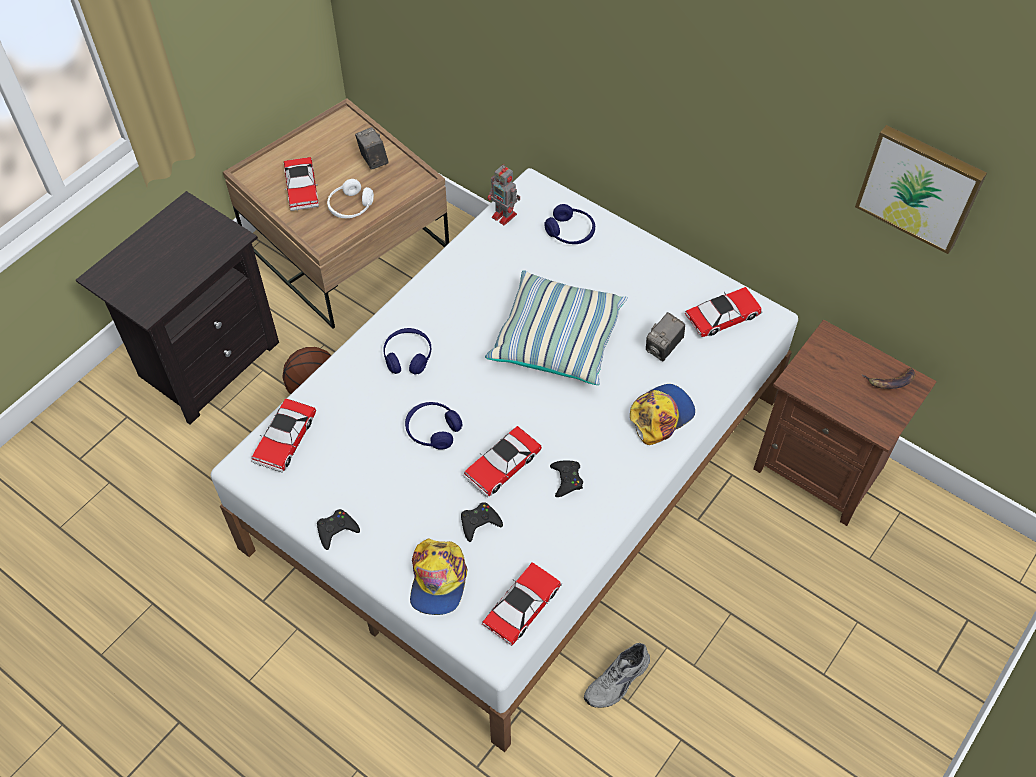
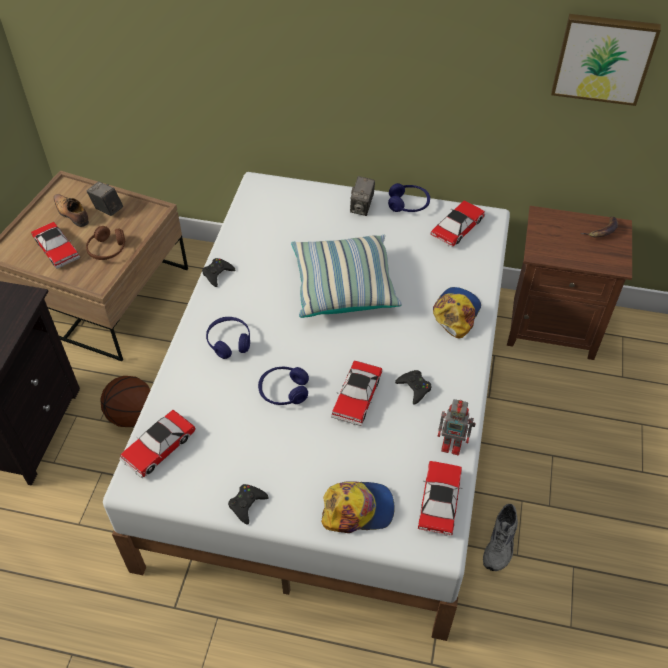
camera: 25 degrees left, 5 degrees down
toy car [251,398,316,473] -> toy car turned 45 degrees clockwise [120,410,196,478]
white headphones [327,179,374,218] -> brown headphones [86,226,125,260]
cap [410,538,468,615] -> cap turned 75 degrees counterclockwise [321,481,394,533]
black game controller [461,502,503,542] -> black game controller moved to [202,258,235,287]
toy robot [488,164,520,225] -> toy robot moved to [438,399,476,455]
blue headphones [544,204,595,244] -> blue headphones moved to [388,183,430,212]
camera [646,312,685,361] -> camera moved to [350,176,375,216]
none -> shoe [54,194,89,227]

